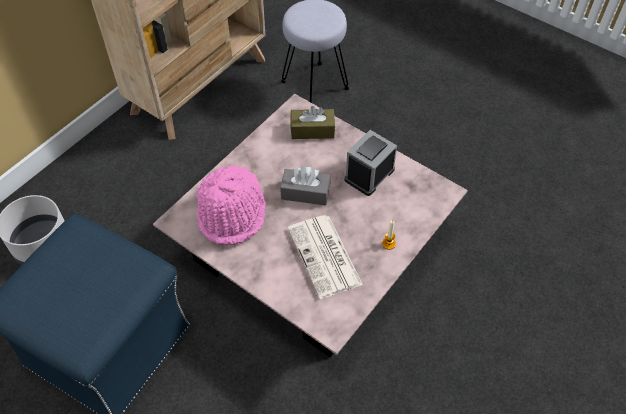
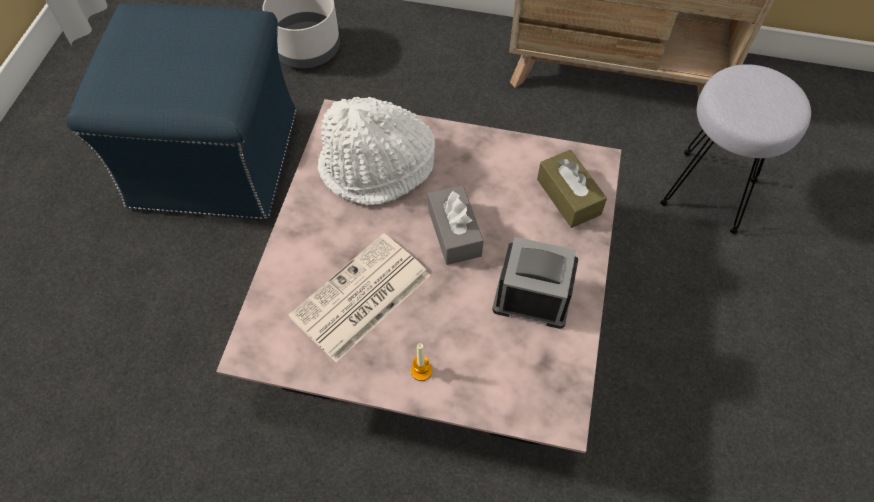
camera: 65 degrees right, 5 degrees up
pink hat [196,165,266,245] -> white hat [318,97,435,205]

